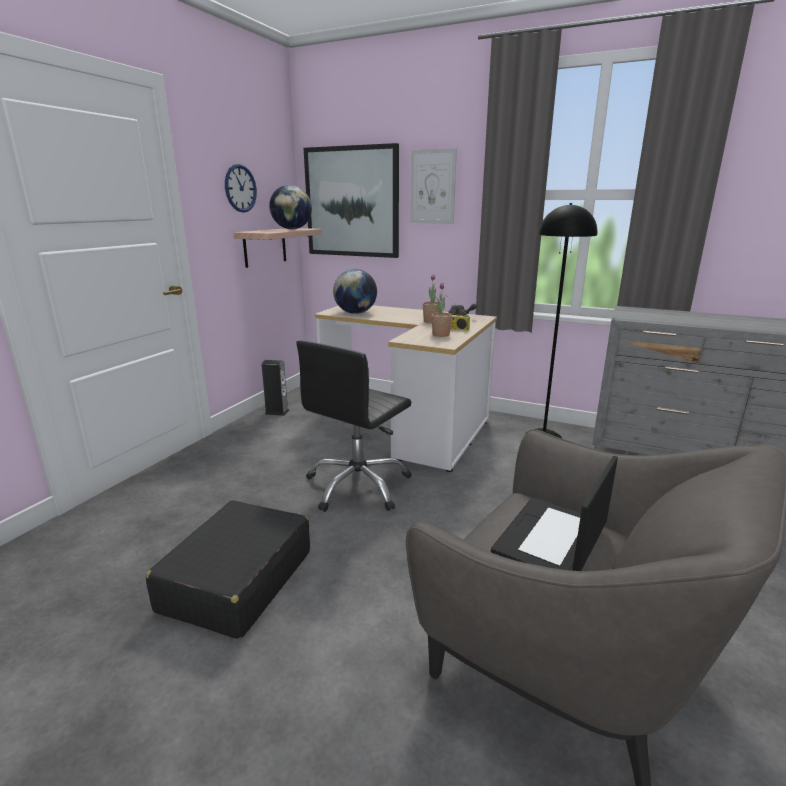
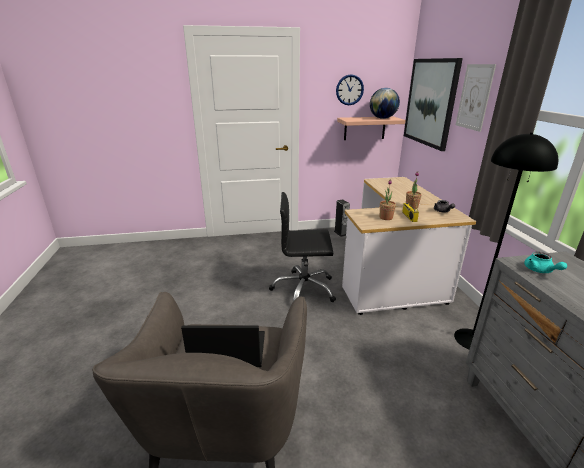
camera: 55 degrees right, 5 degrees up
black suitcase [146,500,310,639] -> none
globe [333,269,377,314] -> none
none -> turquoise teapot [524,252,567,273]

